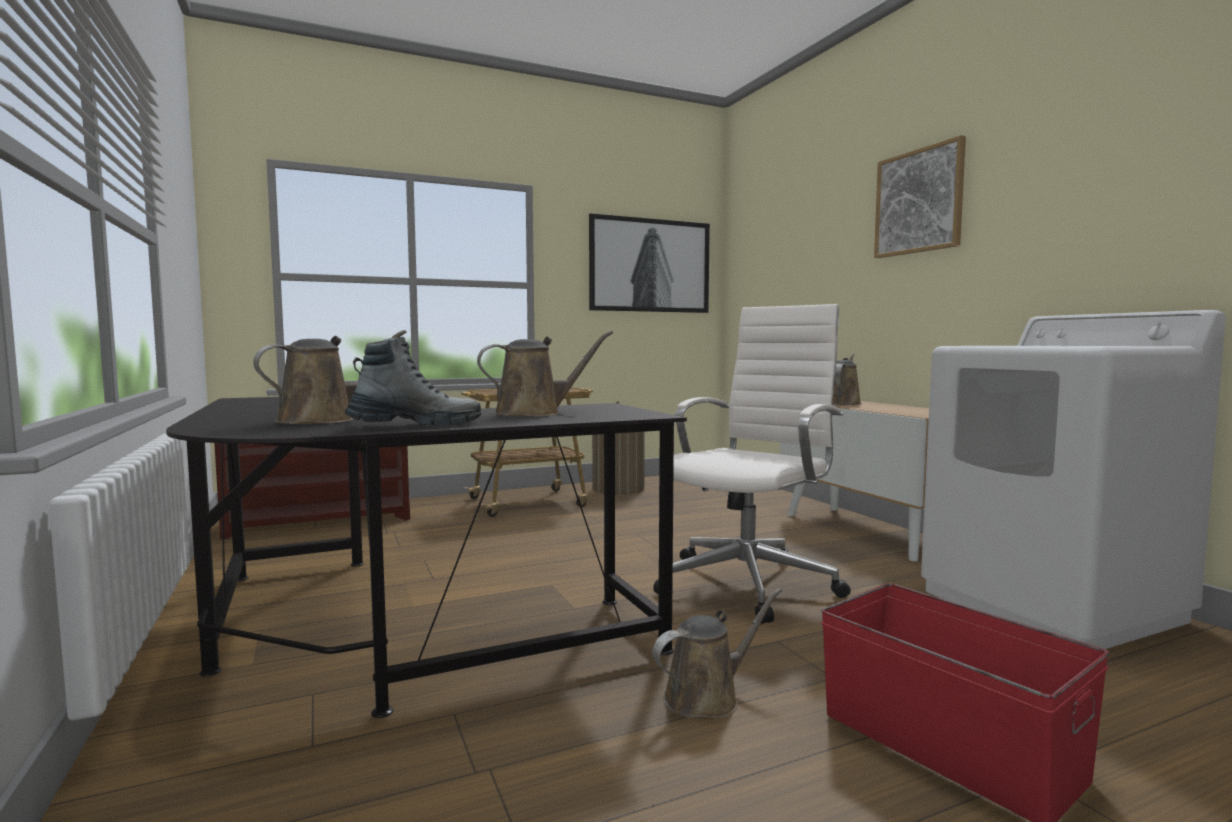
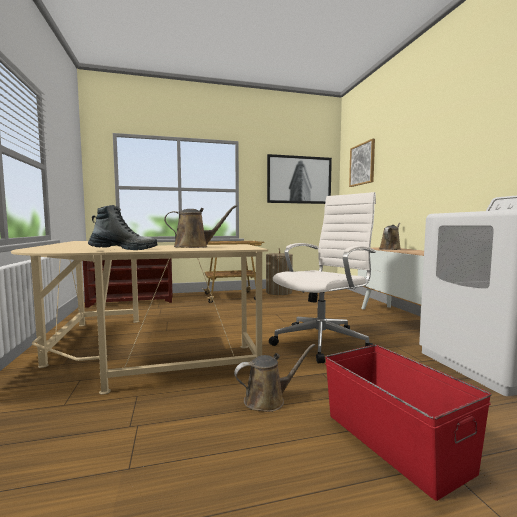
camera: 10 degrees right, 0 degrees up
black desk [166,397,687,718] -> beige desk [11,241,268,395]
brown watering can [253,330,406,424] -> none
picture [874,135,966,258] -> picture moved to [349,139,375,187]

